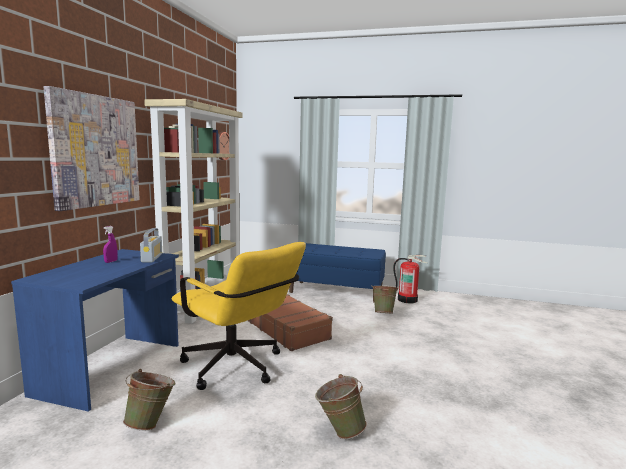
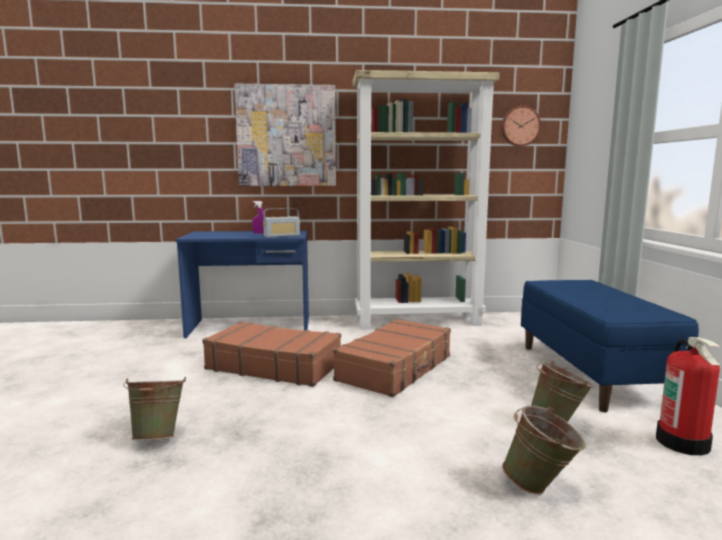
camera: 70 degrees right, 0 degrees up
green bucket [123,369,176,430] -> green bucket moved to [502,405,586,495]
yellow office chair [171,242,306,390] -> brown suitcase [202,321,341,387]

